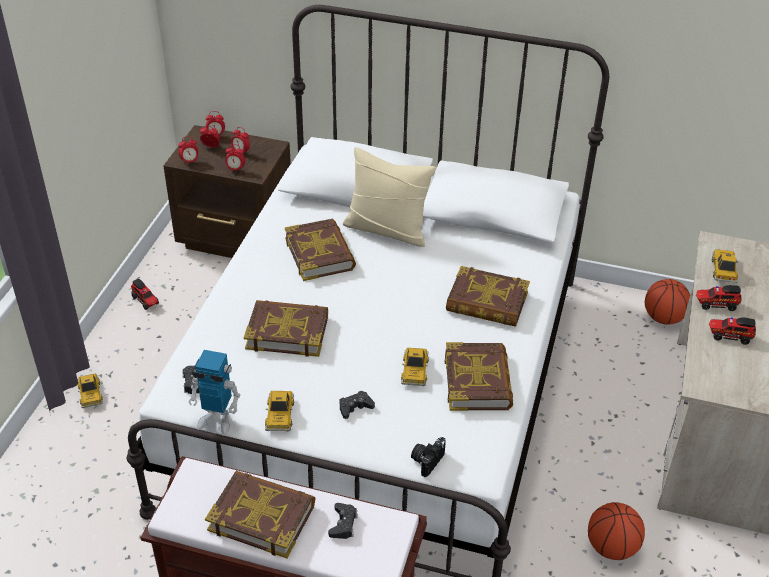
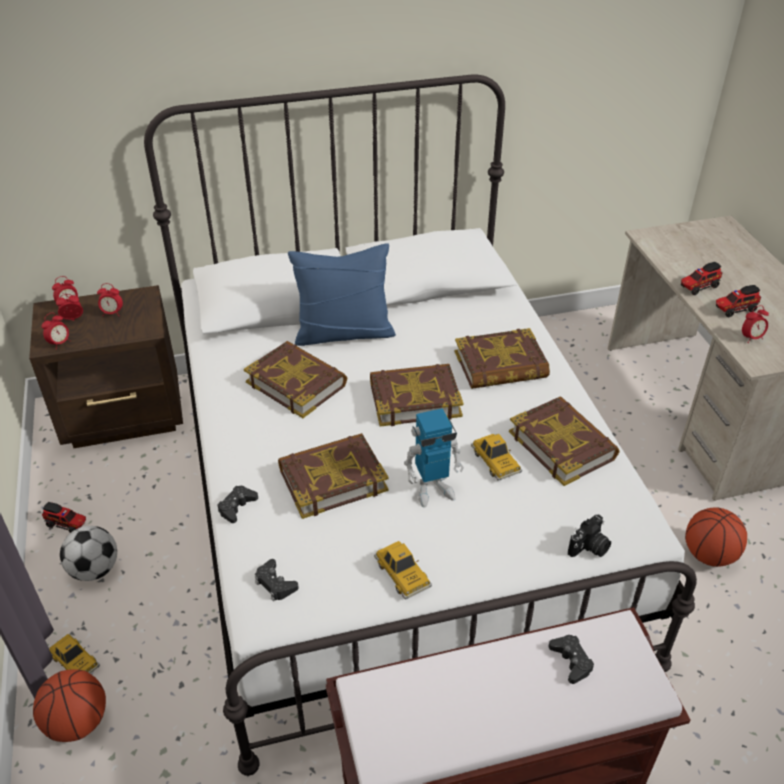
camera: 30 degrees left, 0 degrees up
toy robot [188,350,240,435] -> toy robot moved to [404,408,464,508]
book [205,471,316,558] -> book moved to [370,364,463,426]
alarm clock [225,144,245,172] -> alarm clock moved to [742,305,769,343]
black game controller [340,391,375,419] -> black game controller moved to [217,486,258,523]
beige pillow [343,147,436,247] -> blue pillow [288,243,396,346]
camera [411,437,446,477] -> camera turned 135 degrees counterclockwise [568,515,611,557]
basketball [645,279,690,325] -> basketball moved to [33,669,106,742]
toy car [712,249,738,283] -> none
none -> football [60,526,117,581]

